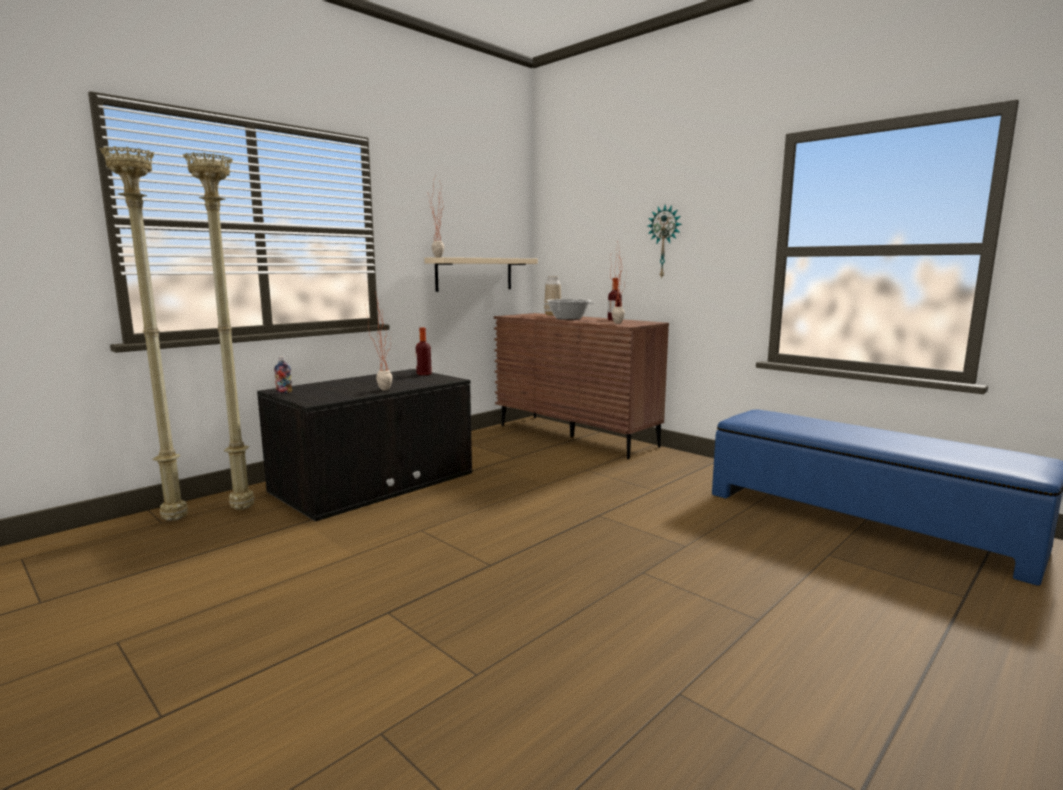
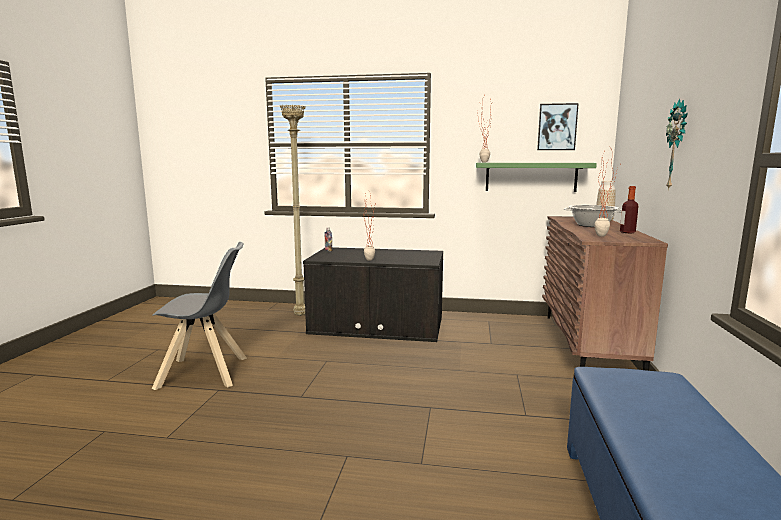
camera: 55 degrees right, 0 degrees up
beige floor lamp [99,146,188,521] -> none
bottle [416,327,432,375] -> none
beige shelf [424,257,538,292] -> green shelf [476,163,597,192]
none -> grey chair [152,242,247,390]
none -> picture [537,103,579,150]

